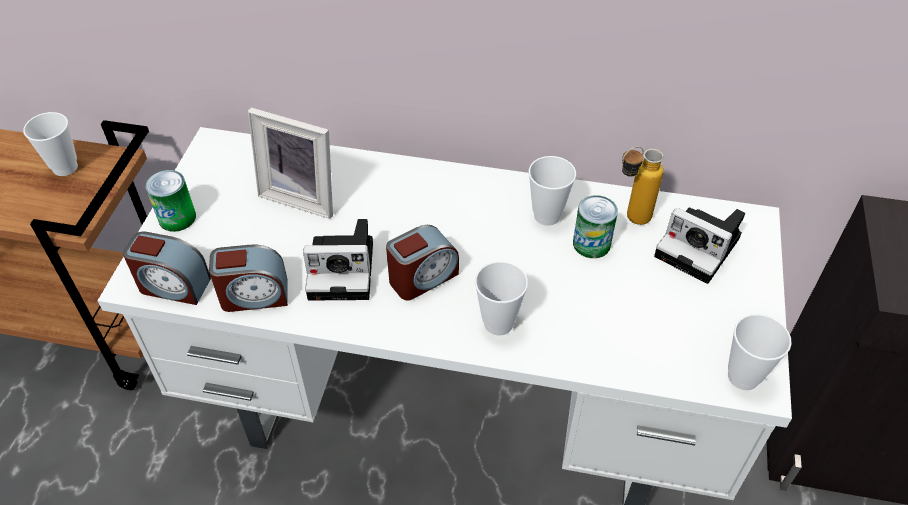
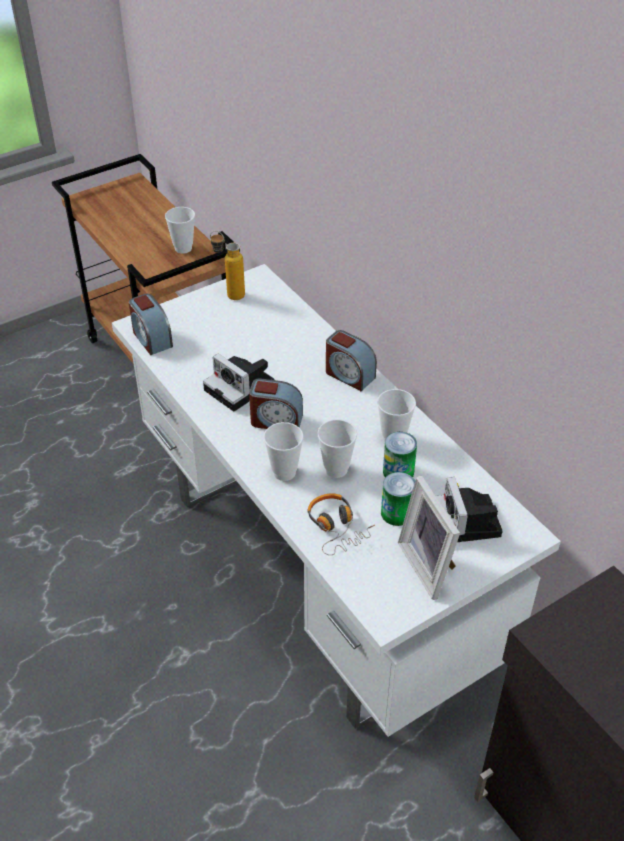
camera: 45 degrees right, 5 degrees down
can [145,170,196,232] -> can moved to [381,472,415,526]
alarm clock [209,245,288,312] -> alarm clock moved to [326,330,377,391]
picture frame [248,108,333,219] -> picture frame moved to [398,476,460,600]
bottle [622,146,664,225] -> bottle moved to [210,231,245,300]
cup [728,314,792,390] -> cup moved to [317,419,357,478]
none -> headphones [307,493,375,555]

